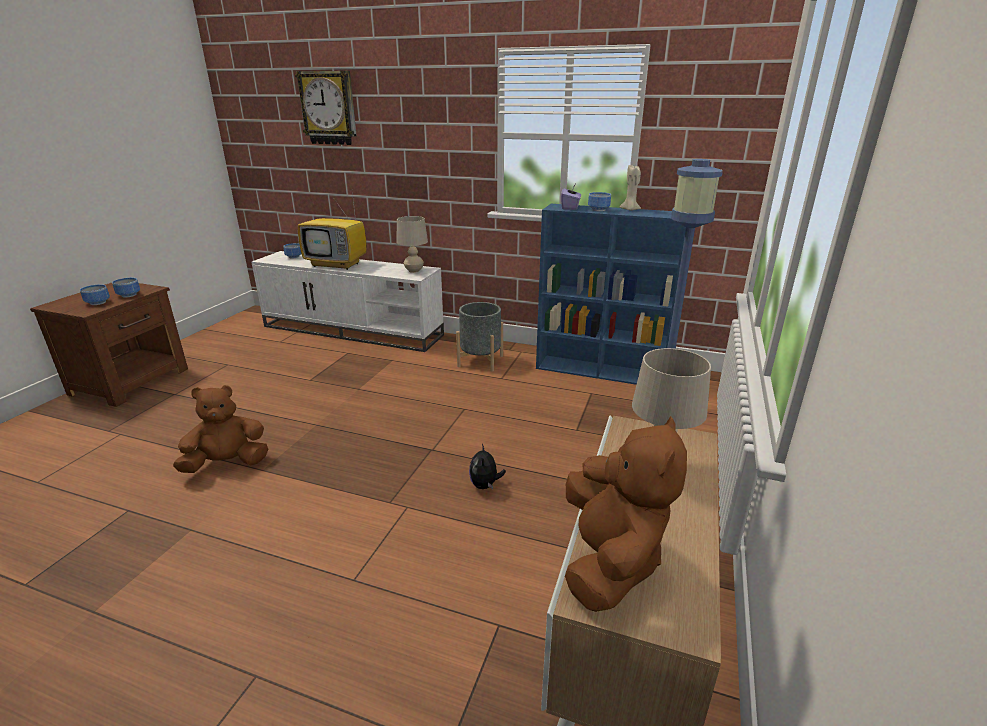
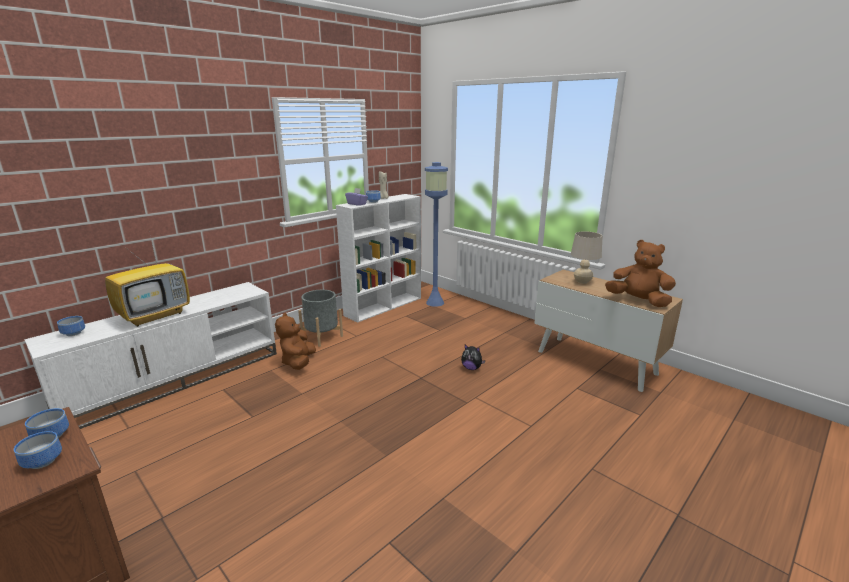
camera: 65 degrees left, 5 degrees down
brown plush toy [173,385,268,473] -> brown plush toy moved to [275,313,316,370]
wall clock [295,71,357,145] -> none
beige table lamp [396,216,428,273] -> none
blue bookcase [536,204,686,385] -> white bookcase [336,194,421,323]

